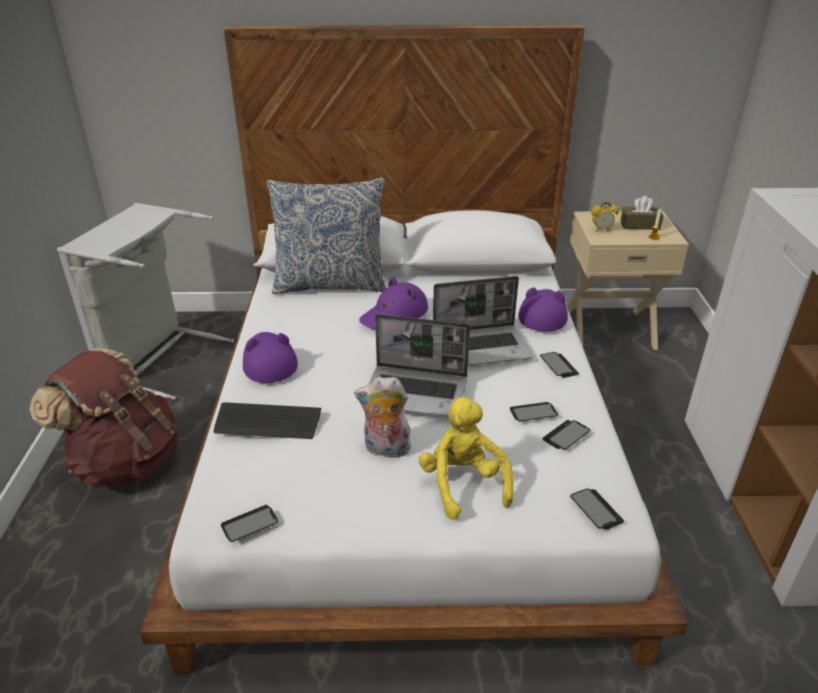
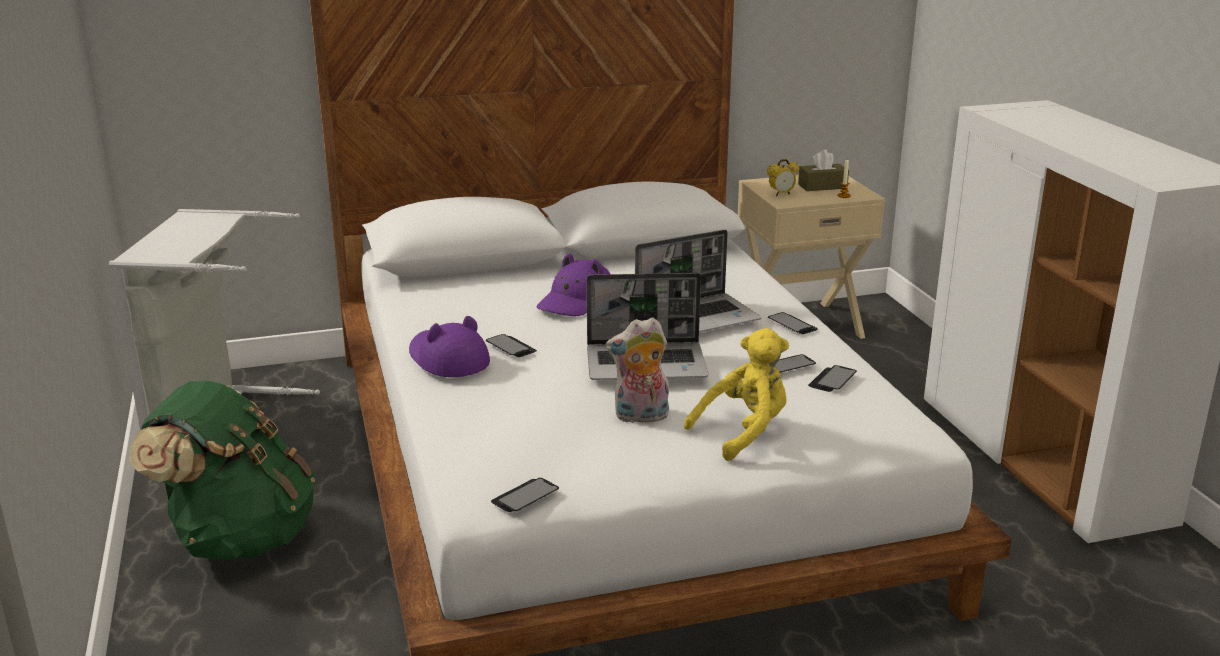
camera: 15 degrees left, 10 degrees down
brown backpack [29,348,178,488] -> green backpack [129,380,316,560]
keyboard [214,402,321,439] -> none
pillow [267,177,386,294] -> none
yellow plush toy [419,397,514,519] -> yellow plush toy turned 90 degrees clockwise [684,328,789,461]
purple hat [518,287,568,331] -> none
phone [570,489,624,529] -> phone moved to [486,334,537,357]

